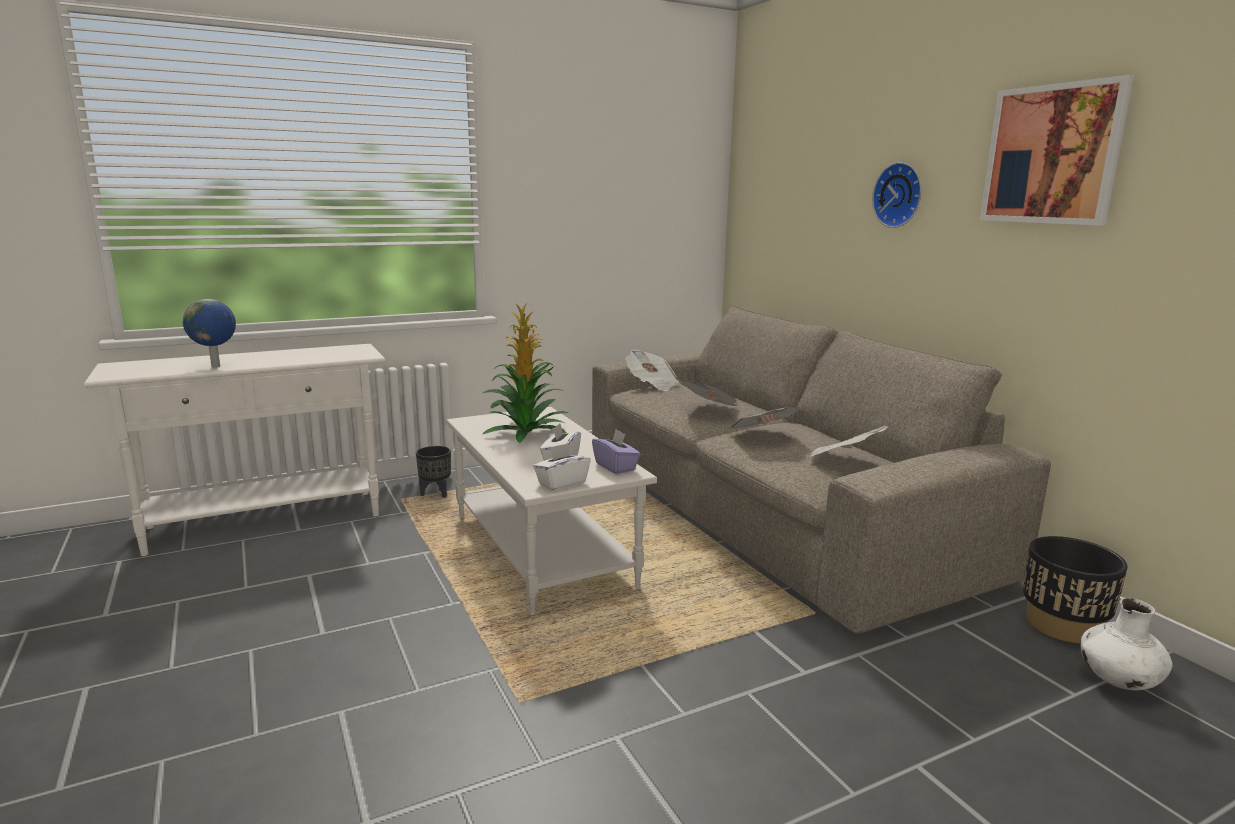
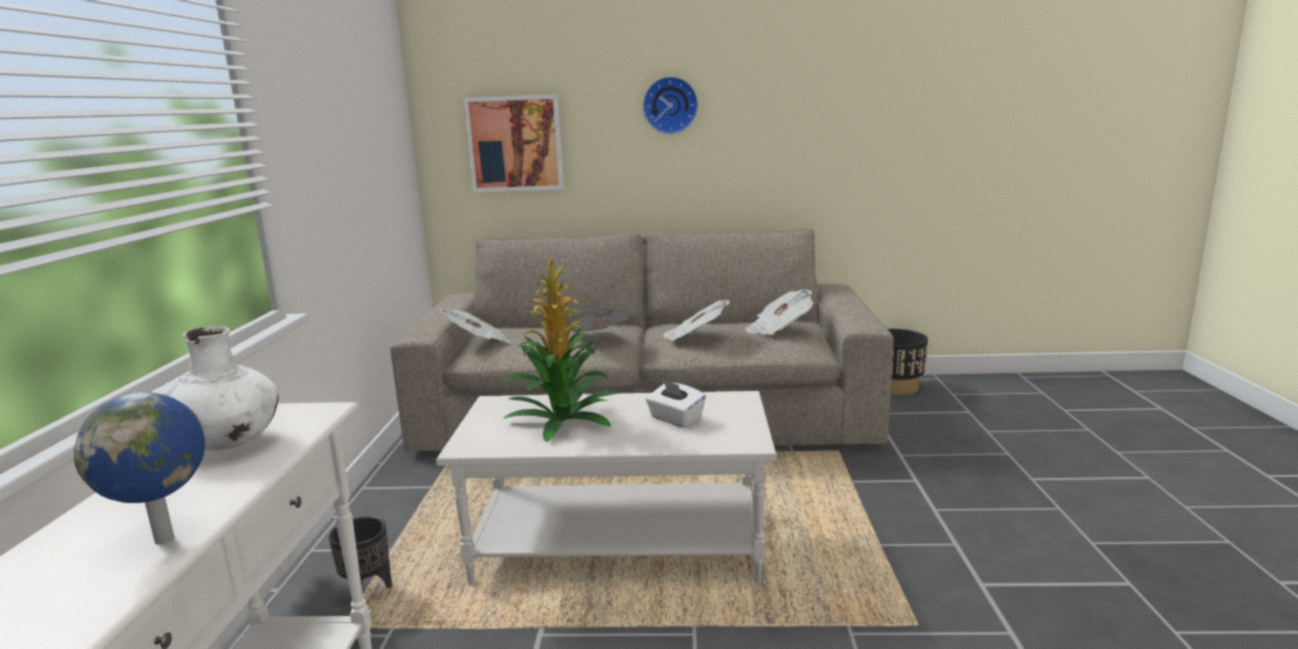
camera: 60 degrees left, 0 degrees up
white tissue box [533,443,591,491] -> none
purple tissue box [592,429,640,474] -> none
picture [980,75,1134,225] -> picture moved to [464,94,564,192]
white vase [1080,598,1172,690] -> white vase moved to [165,326,279,450]

